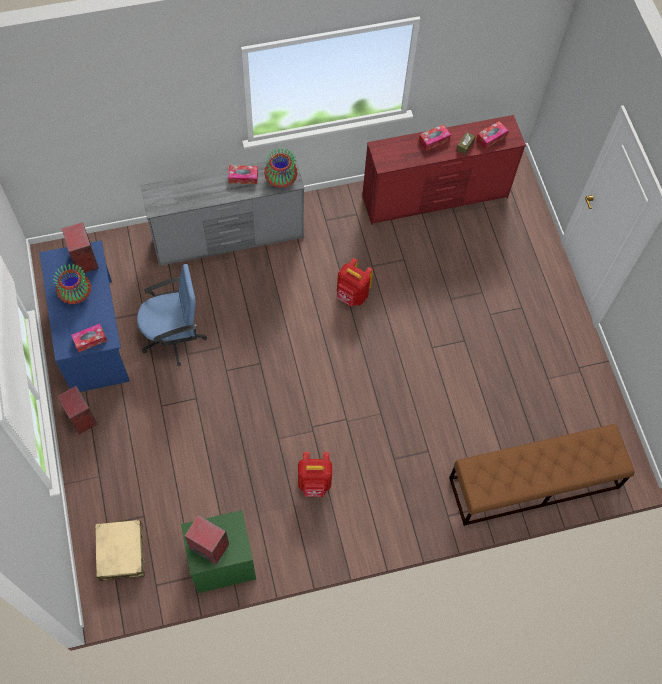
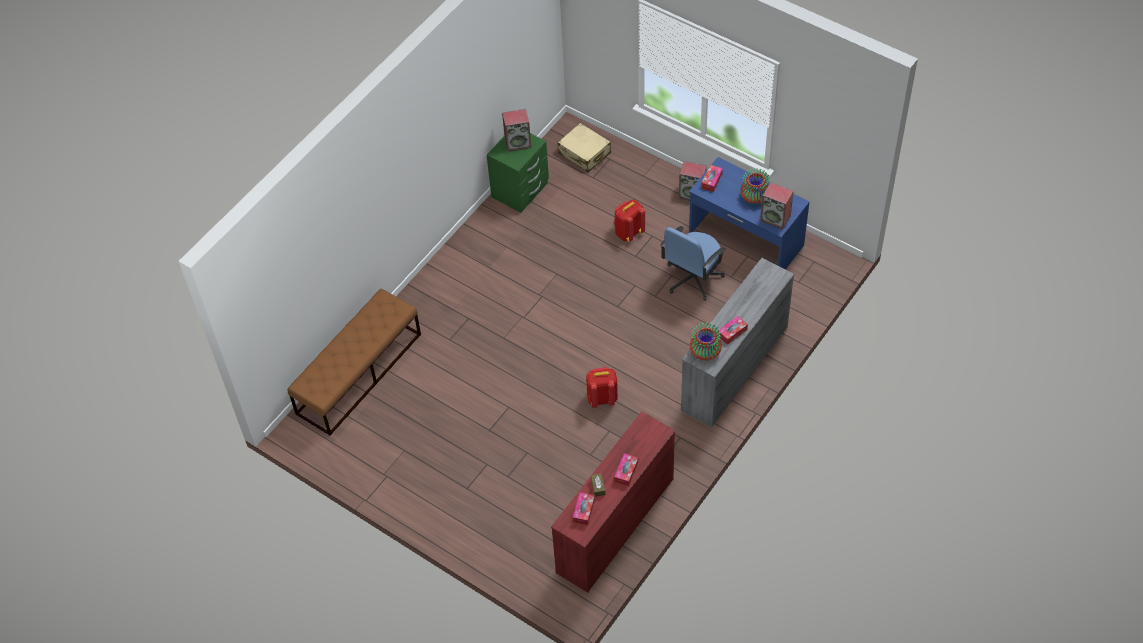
camera: 145 degrees right, 10 degrees down
red backpack [298,452,332,497] -> red backpack moved to [614,199,645,242]

